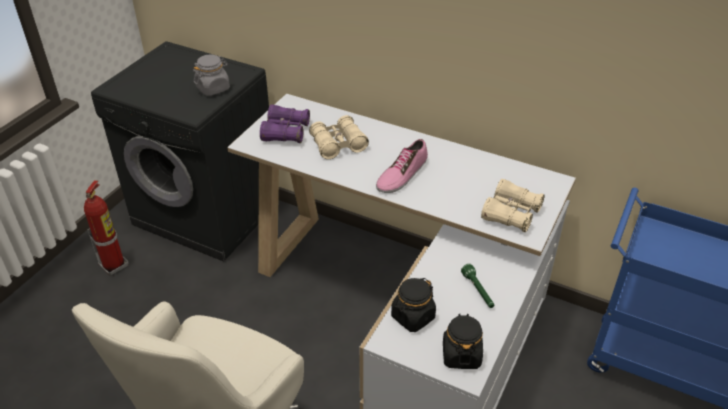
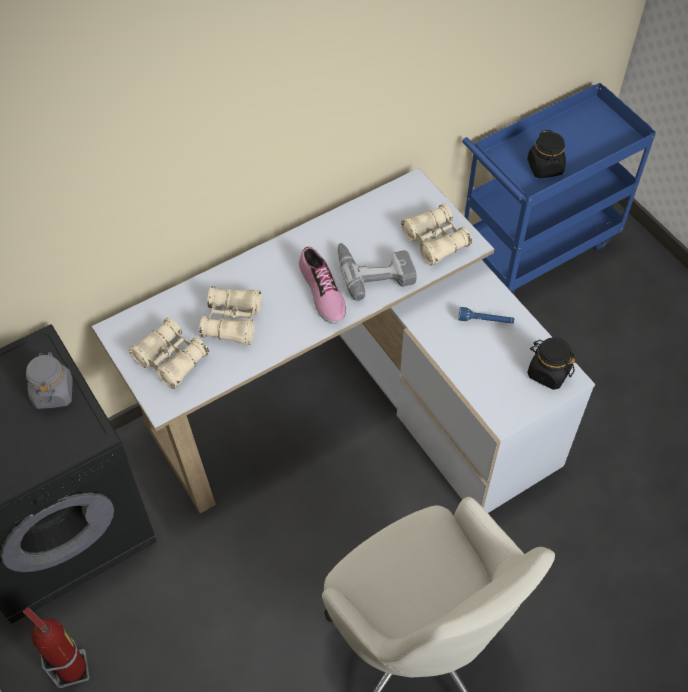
camera: 60 degrees left, 15 degrees up
purple binoculars [260,105,310,143] -> beige binoculars [129,318,209,389]
black jar [391,278,436,332] -> black jar moved to [527,130,566,178]
green flashlight [461,264,494,308] -> blue flashlight [458,307,514,324]
none -> power drill [338,243,417,301]

